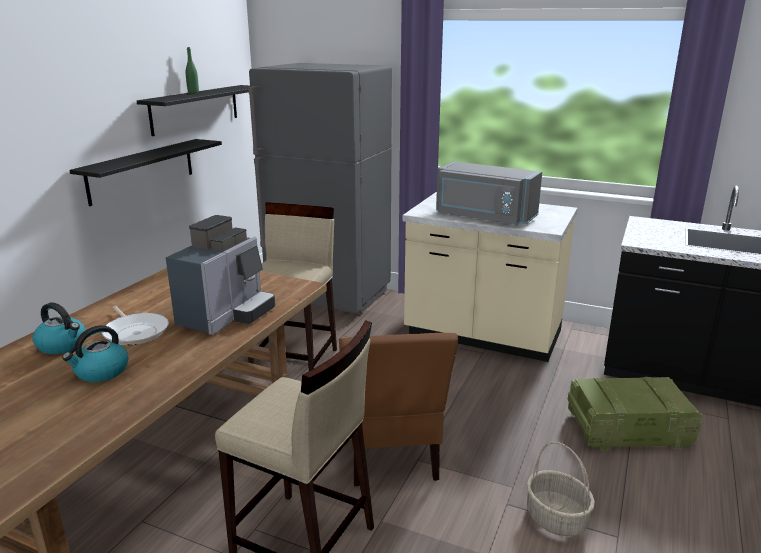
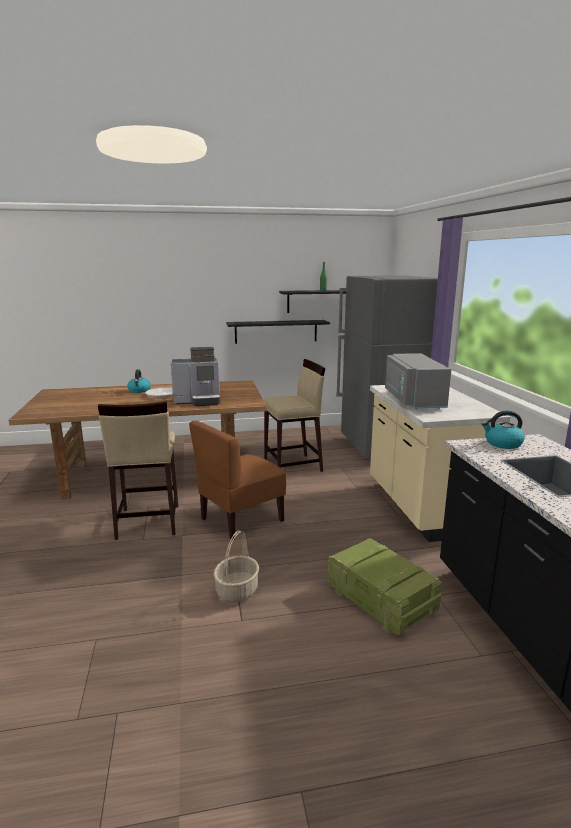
camera: 55 degrees right, 5 degrees down
kettle [63,325,128,382] -> kettle moved to [482,411,525,449]

